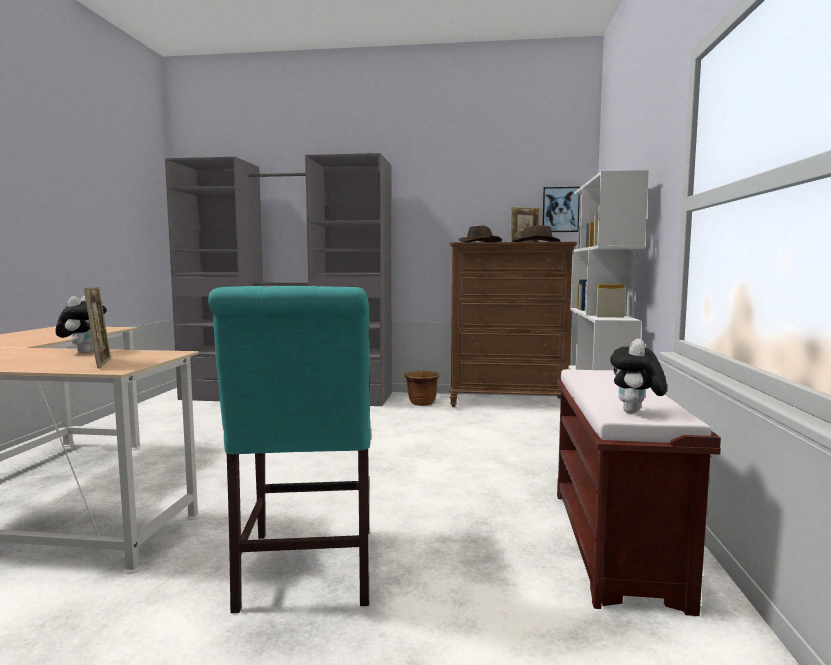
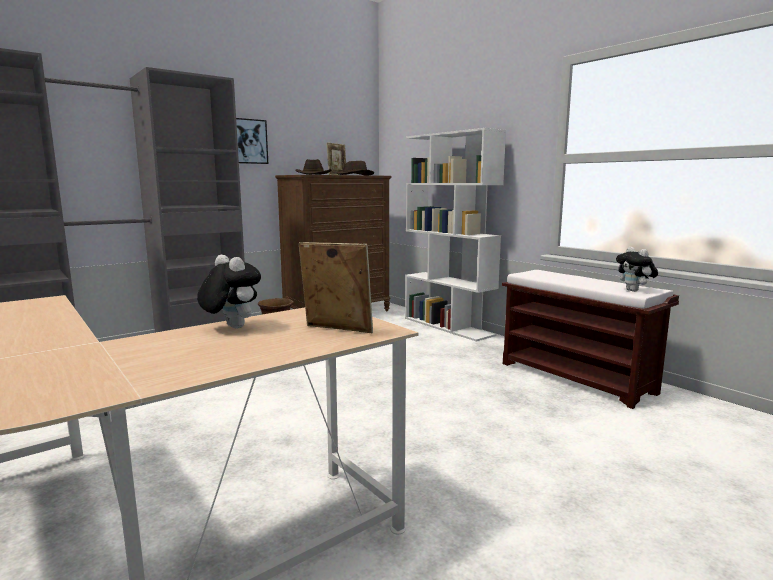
camera: 45 degrees left, 5 degrees up
turquoise chair [208,286,371,613] -> none
picture [542,187,580,232] -> picture moved to [236,118,268,164]

